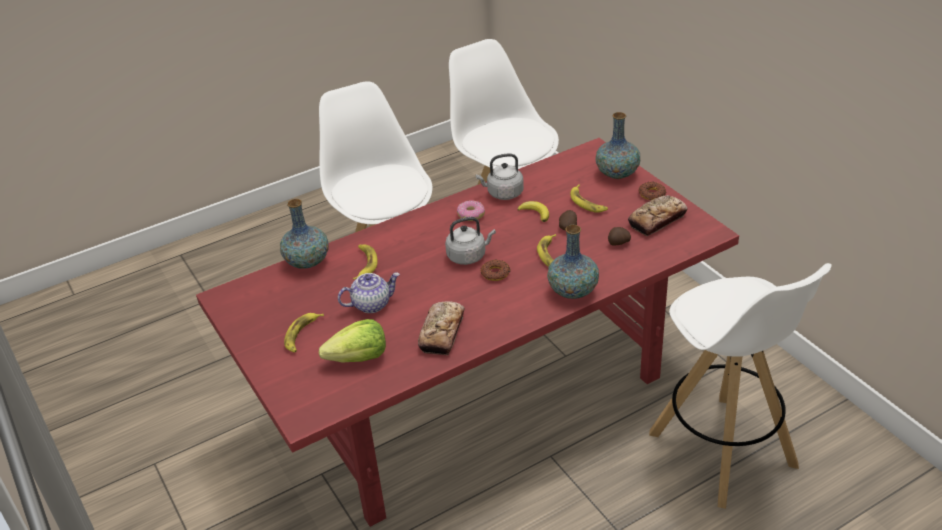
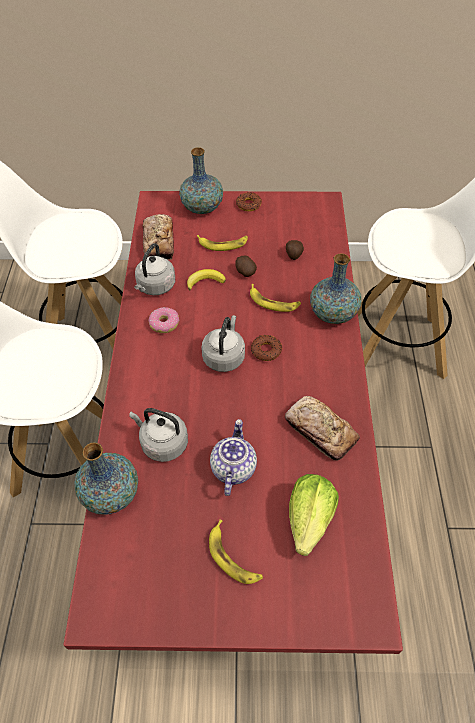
camera: 60 degrees left, 15 degrees up
banana [353,244,378,280] -> grey kettle [129,408,188,462]
bread [628,195,688,236] -> bread moved to [142,214,174,260]

